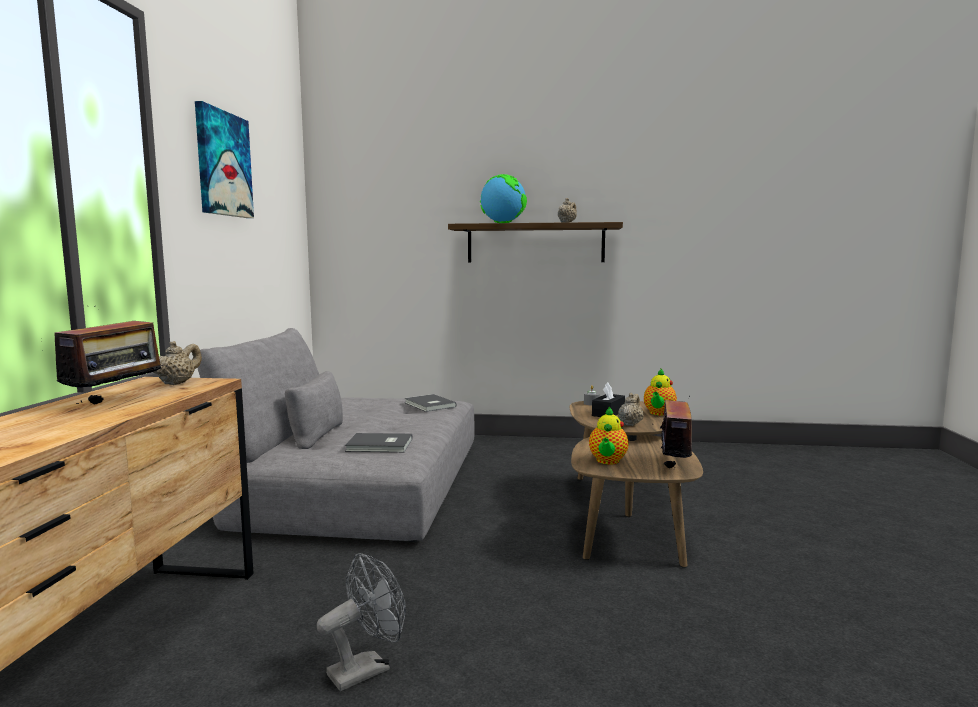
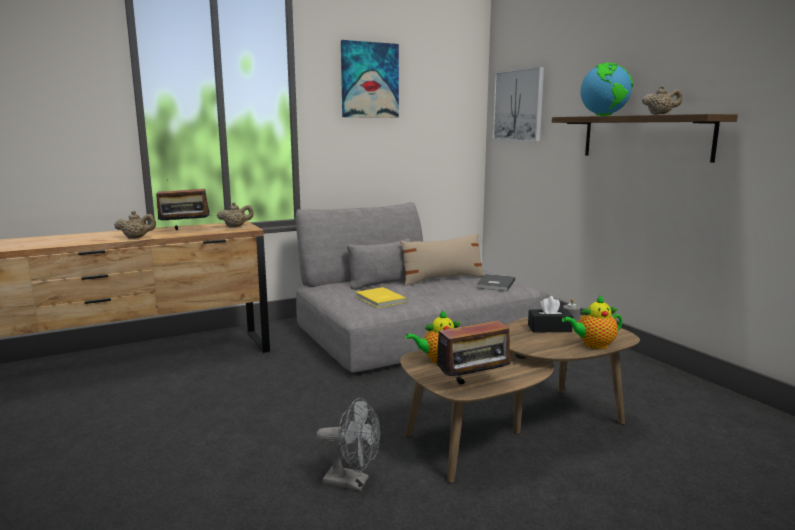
camera: 55 degrees right, 5 degrees up
grey fan [317,553,406,691] -> grey fan moved to [316,398,380,491]
grey book [345,433,412,452] -> yellow book [355,287,407,308]
beige teapot [618,393,644,426] -> beige teapot moved to [114,211,156,239]
none -> beige pillow [400,234,485,286]
none -> picture [492,66,544,142]

